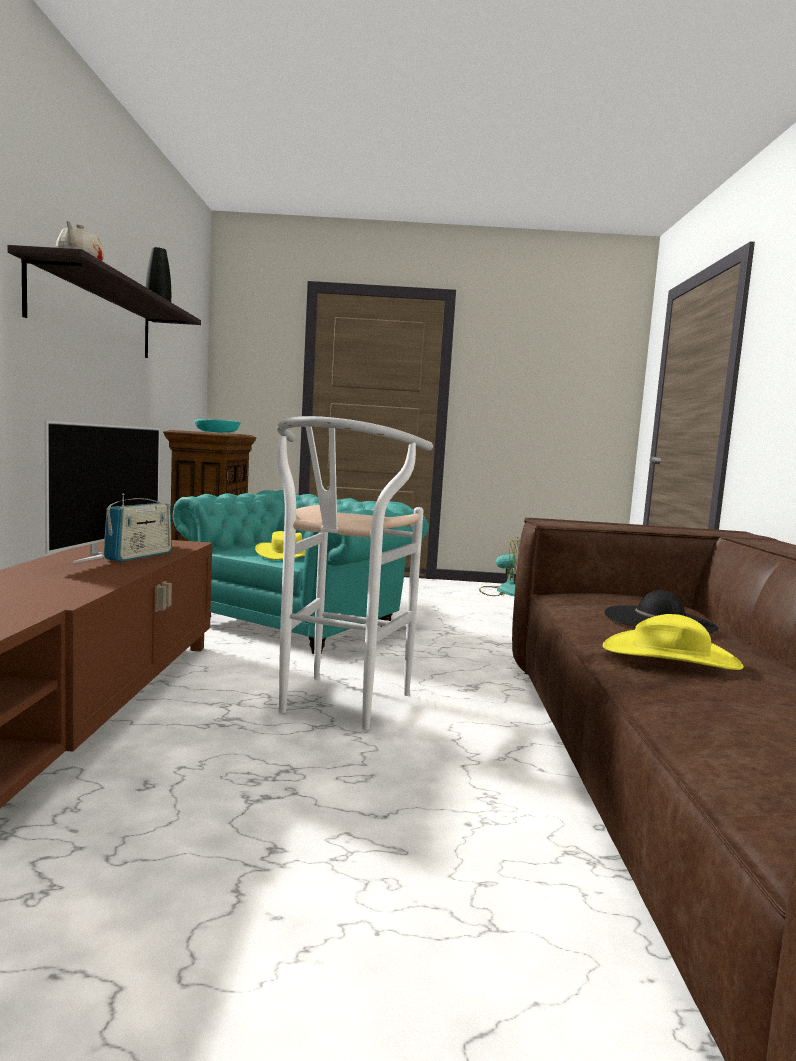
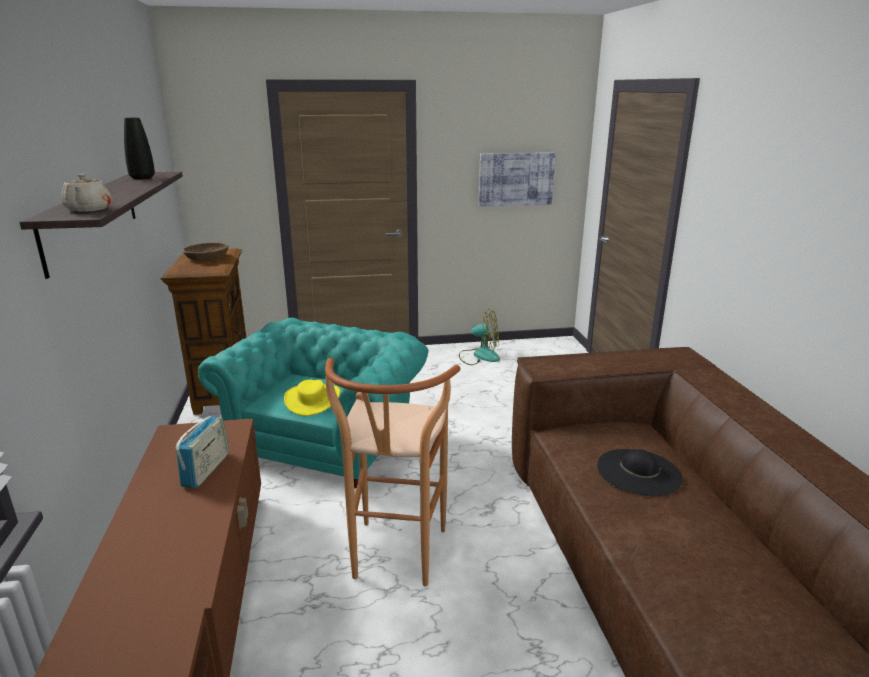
camera: 10 degrees left, 15 degrees up
television [44,420,160,563] -> none
turquoise bowl [195,419,241,433] -> brown bowl [183,242,229,261]
white stool [277,416,433,730] -> brown stool [325,357,460,586]
yellow hat [603,614,744,670] -> none
none -> picture [479,153,556,207]

